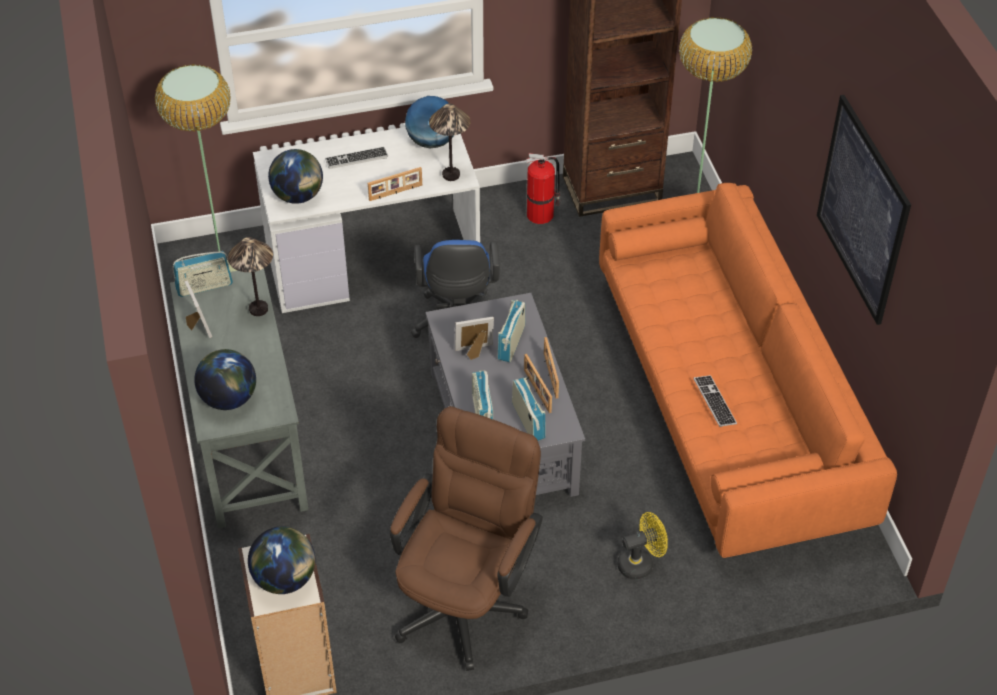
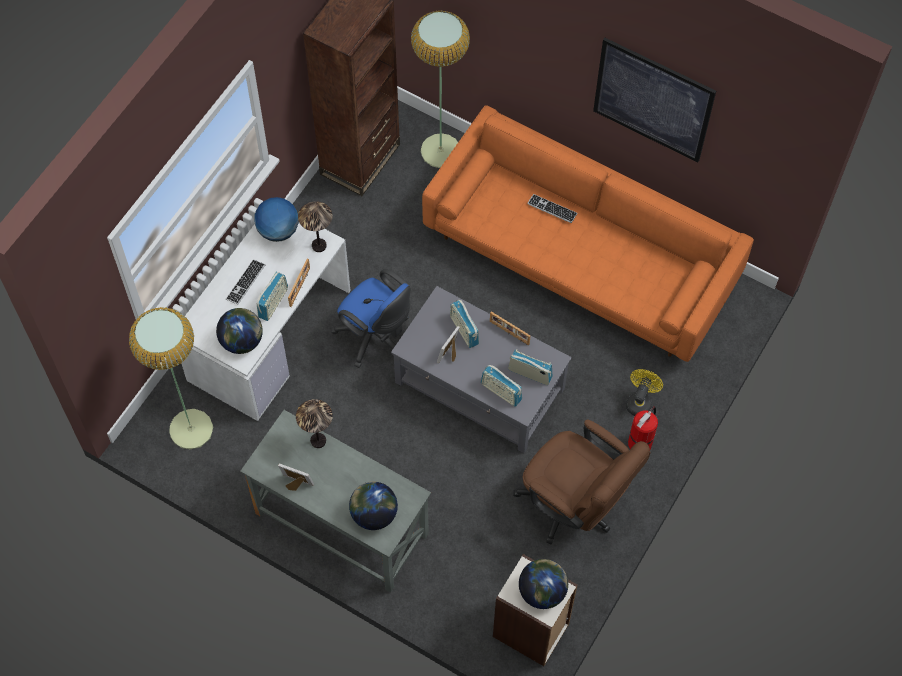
camera: 45 degrees left, 15 degrees up
radio [173,251,233,297] -> radio moved to [257,272,288,321]
brown office chair [390,406,543,671] -> brown office chair turned 150 degrees clockwise [513,420,651,545]
picture frame [524,354,552,413] -> none
fire extinguisher [526,153,561,224] -> fire extinguisher moved to [628,406,658,450]
keyboard [693,375,737,427] -> keyboard moved to [527,194,577,223]

